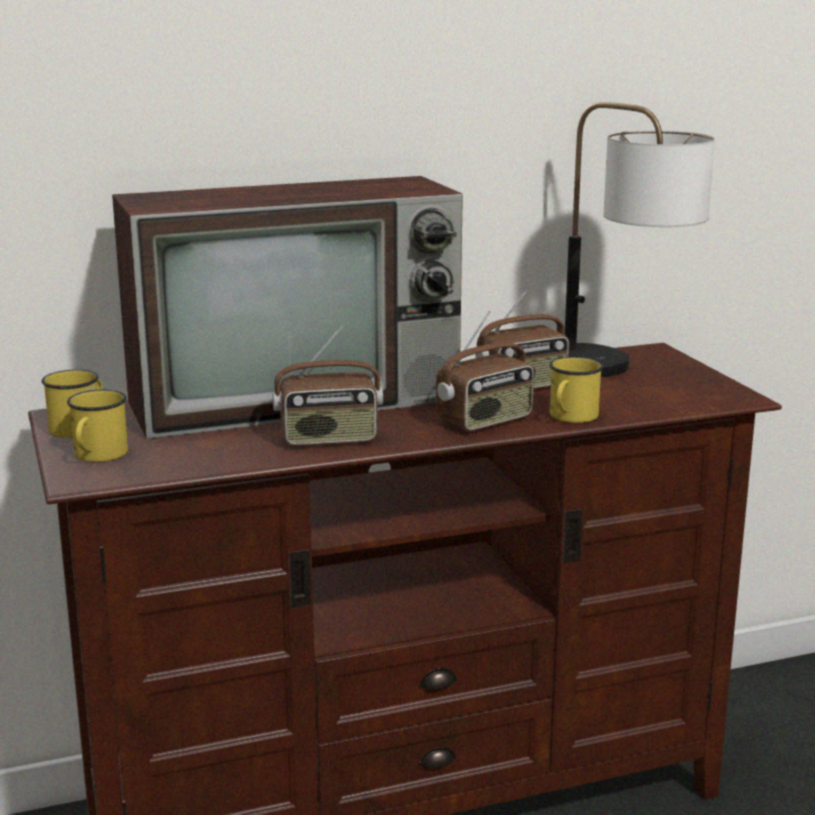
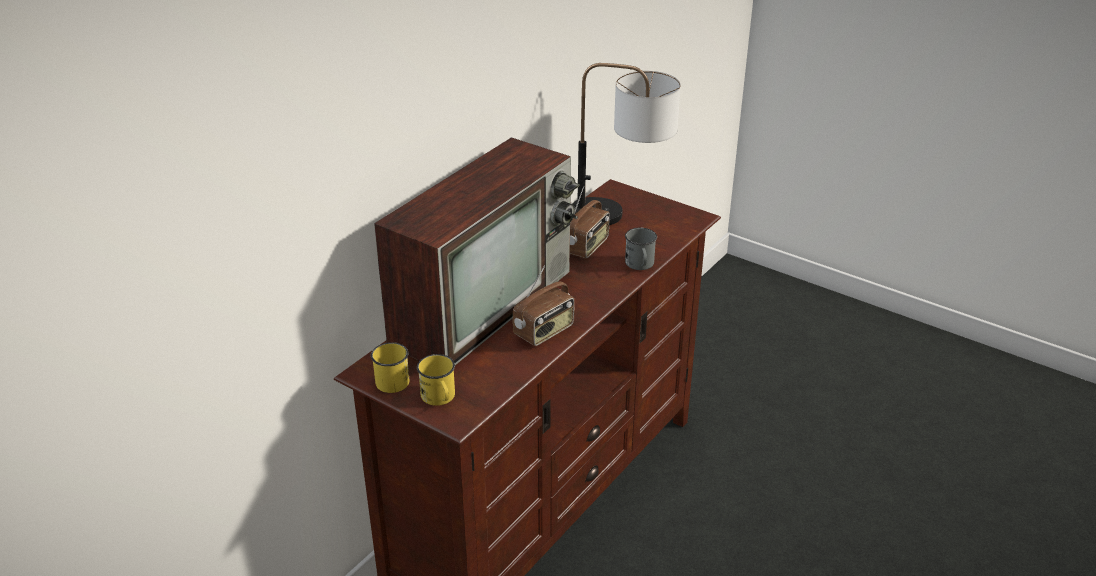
camera: 35 degrees left, 15 degrees up
radio [436,311,534,431] -> none
yellow mug [549,357,603,423] -> grey mug [625,228,657,270]

